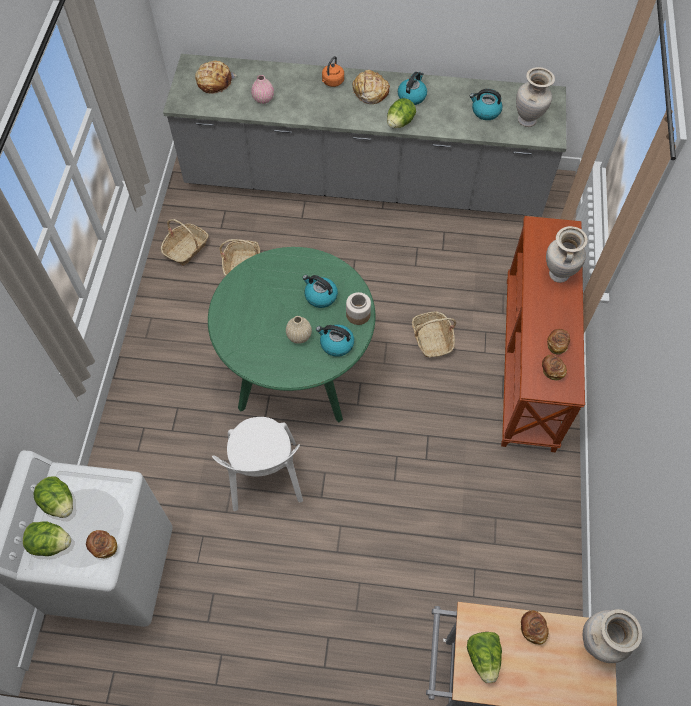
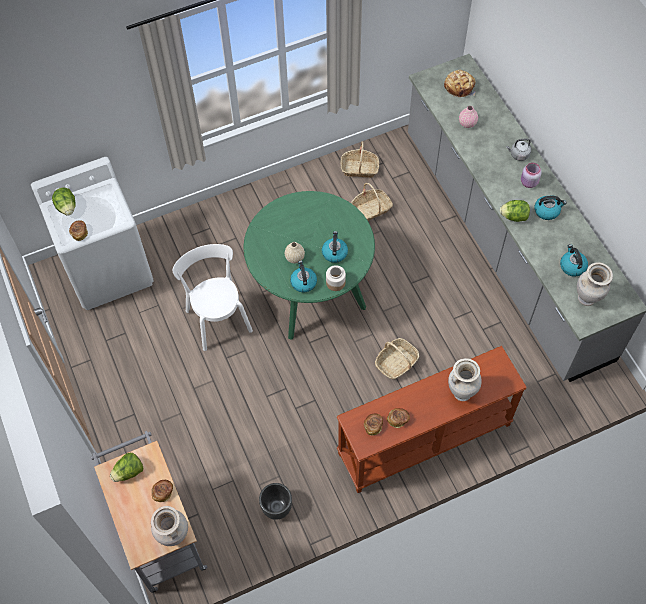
camera: 60 degrees right, 0 degrees up
lettuce [33,476,73,518] -> none
white chair [212,417,303,511] -> white chair turned 105 degrees clockwise [173,244,253,351]
orange kettle [322,56,344,87] -> grey kettle [506,139,531,161]
bread [352,70,390,104] -> pink jar [521,163,542,188]
none -> black planter [259,483,292,520]

